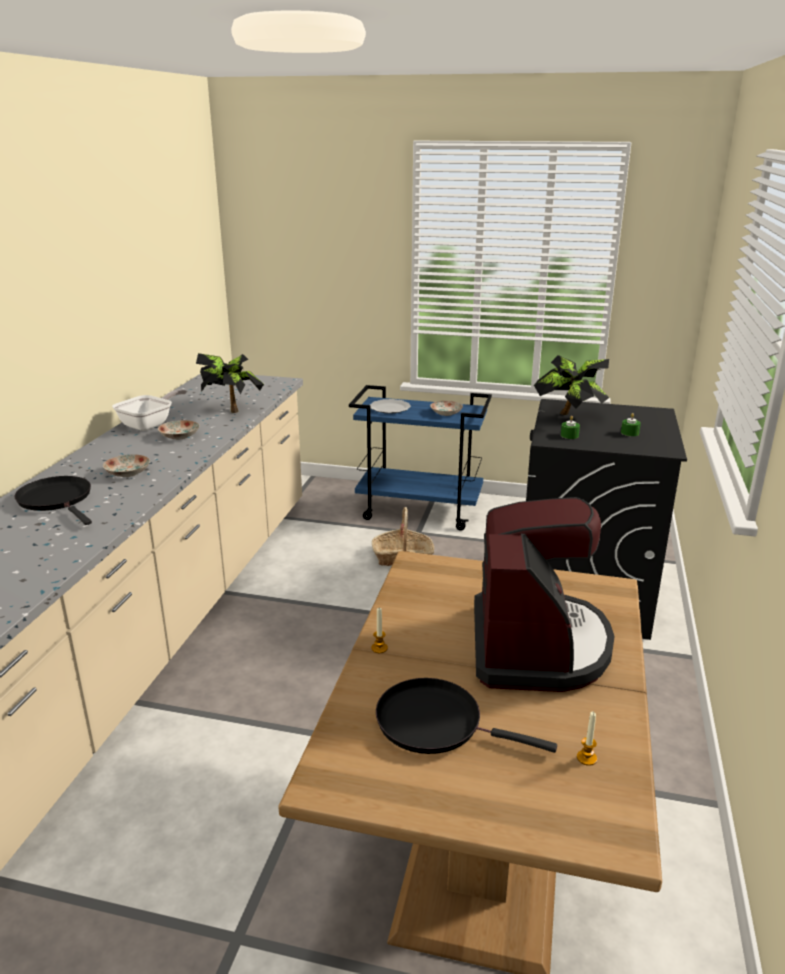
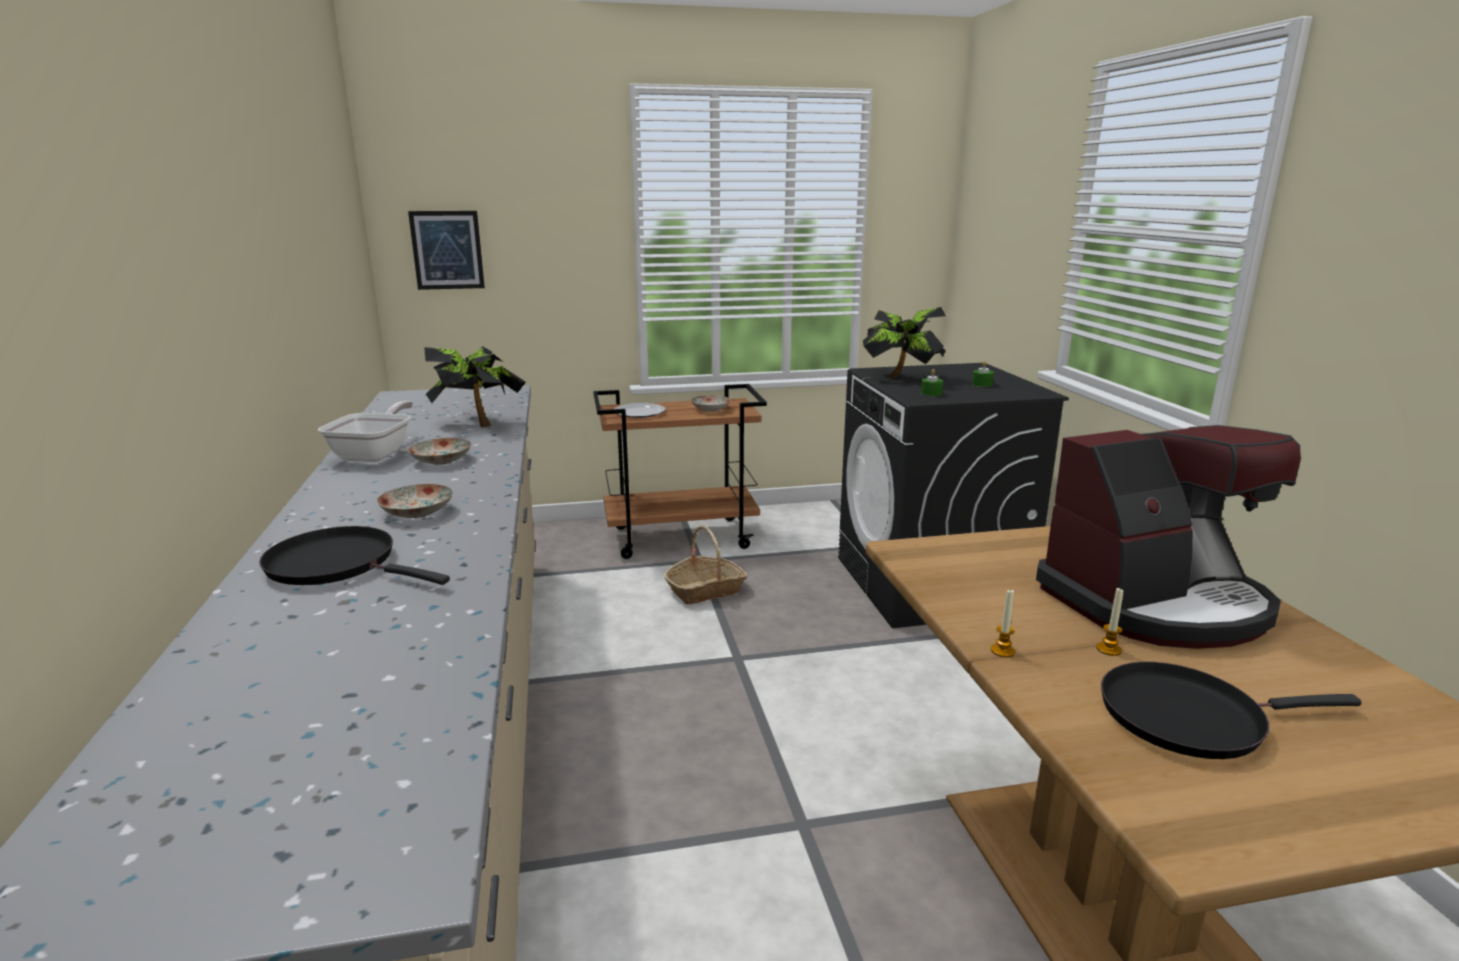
camera: 25 degrees left, 5 degrees down
blue cart [349,385,492,531] -> brown cart [593,384,767,559]
coffee machine [474,497,615,692] -> coffee machine turned 90 degrees clockwise [1036,425,1301,649]
candle [577,711,597,766] -> candle moved to [1096,587,1123,656]
none -> picture [408,211,485,290]

